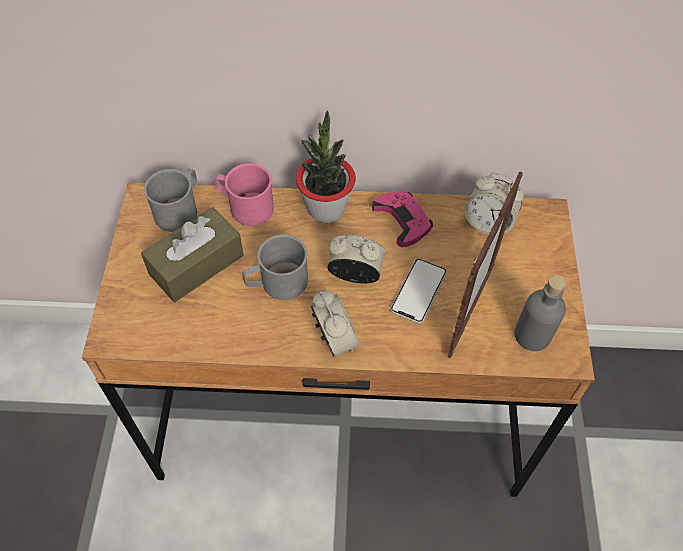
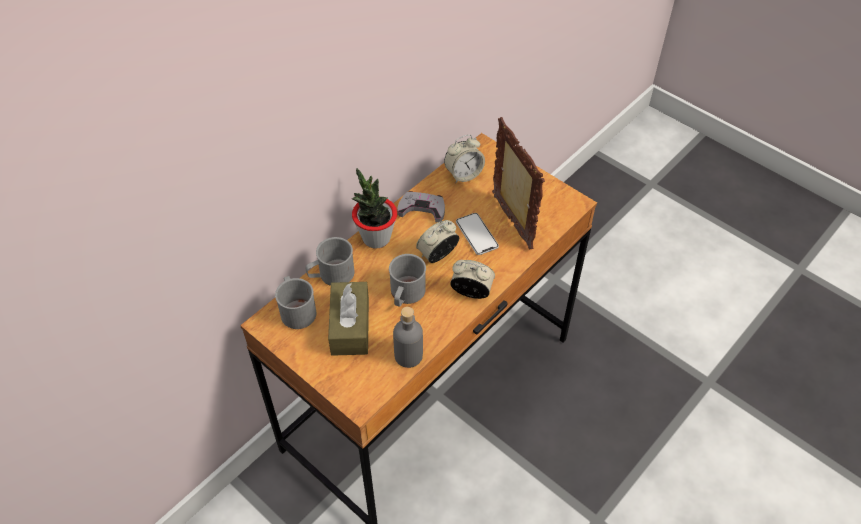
camera: 50 degrees left, 5 degrees down
pink mug [215,163,274,226] -> grey mug [305,237,354,286]
pink game controller [372,191,433,247] -> grey game controller [397,191,445,222]
grey bottle [514,275,566,351] -> grey bottle moved to [393,307,423,368]

